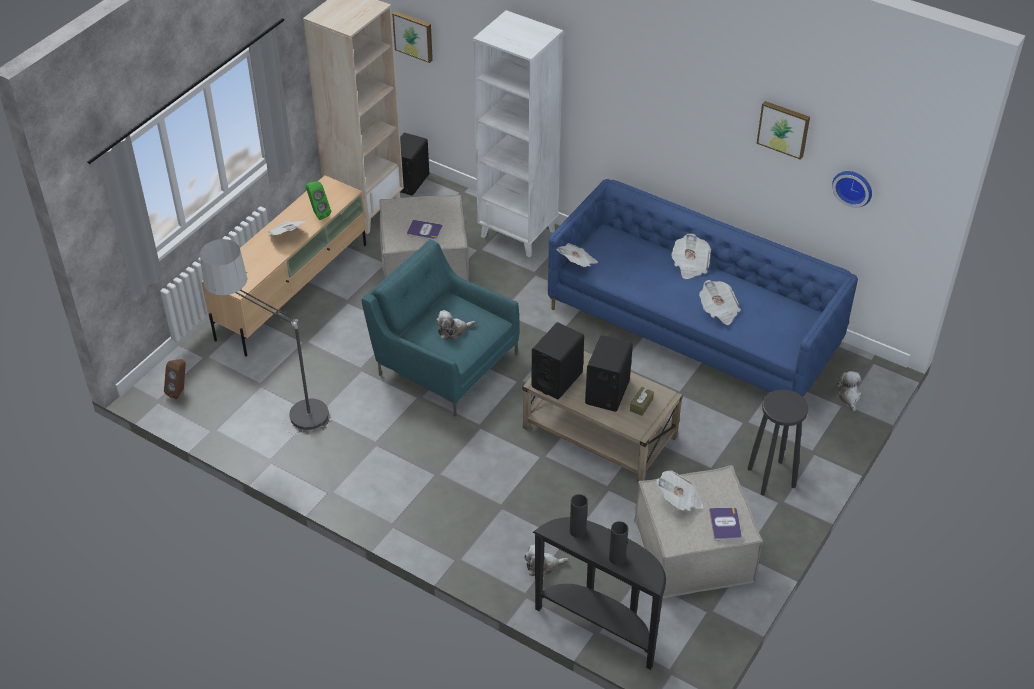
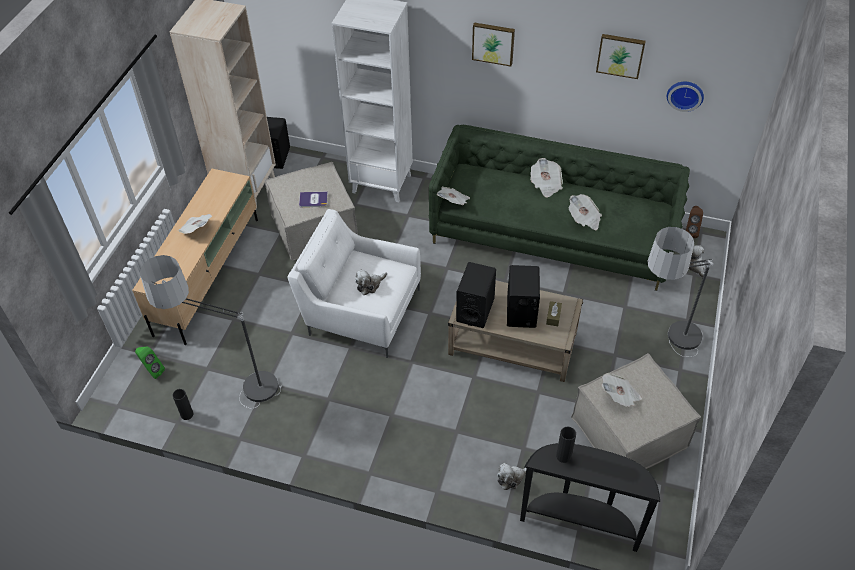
camera: 15 degrees left, 5 degrees up
brown speaker [164,359,186,399] -> brown speaker moved to [686,206,703,238]
green speaker [306,181,331,220] -> green speaker moved to [135,346,165,379]
turquoise armchair [361,240,519,417] -> white armchair [287,209,421,358]
picture [392,11,433,63] -> picture moved to [472,23,515,67]
blue sofa [548,179,858,397] -> green sofa [429,125,690,291]
black vase [609,521,628,565] -> black vase moved to [172,389,194,420]
book [709,507,742,540] -> none
black stool [748,389,808,496] -> floor lamp [647,227,714,357]

